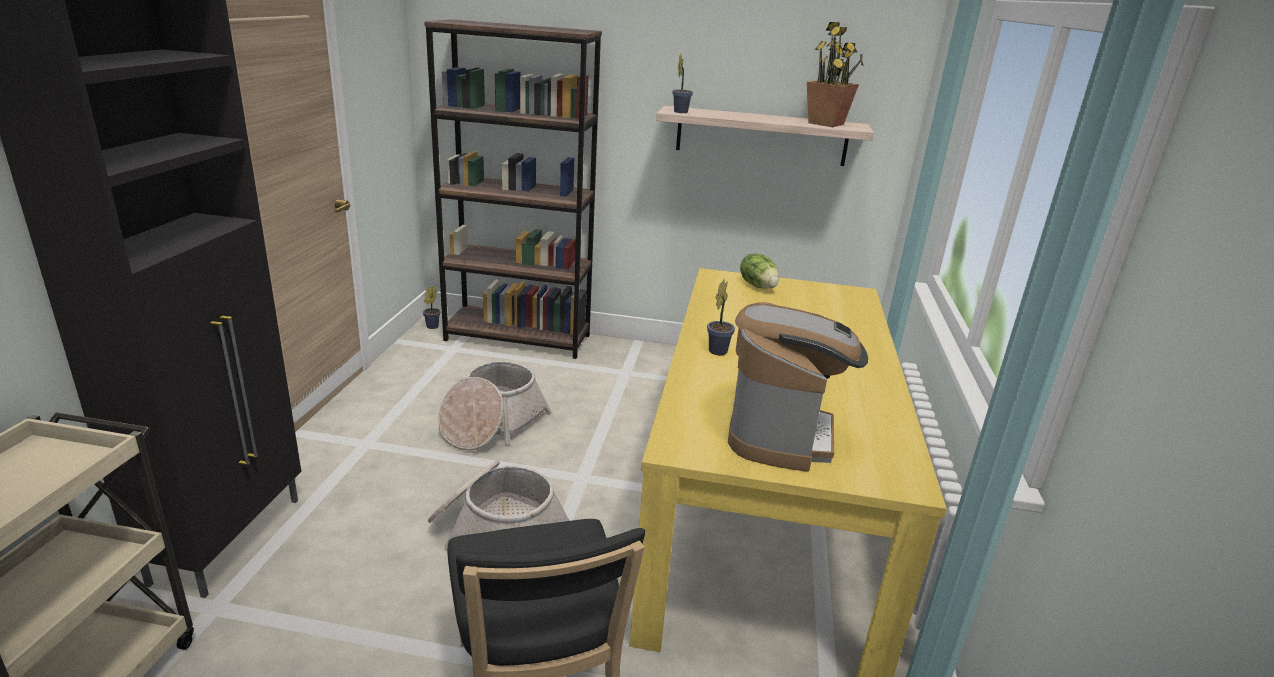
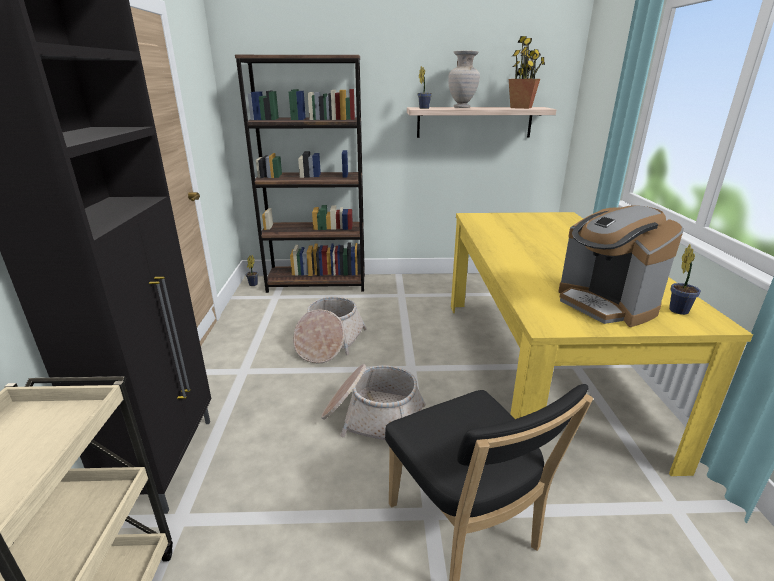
camera: 10 degrees left, 0 degrees up
potted plant [707,279,735,355] -> potted plant moved to [669,244,701,315]
coffee machine [728,302,868,472] -> coffee machine turned 150 degrees clockwise [558,205,684,327]
lettuce [740,253,779,288] -> none
none -> beige vase [448,50,480,108]

